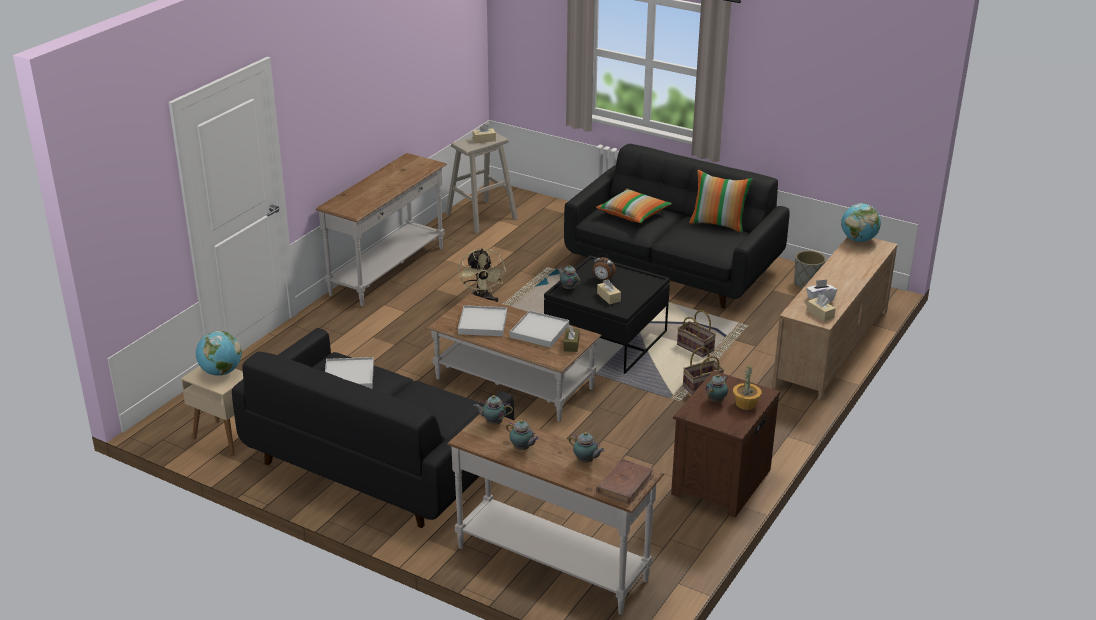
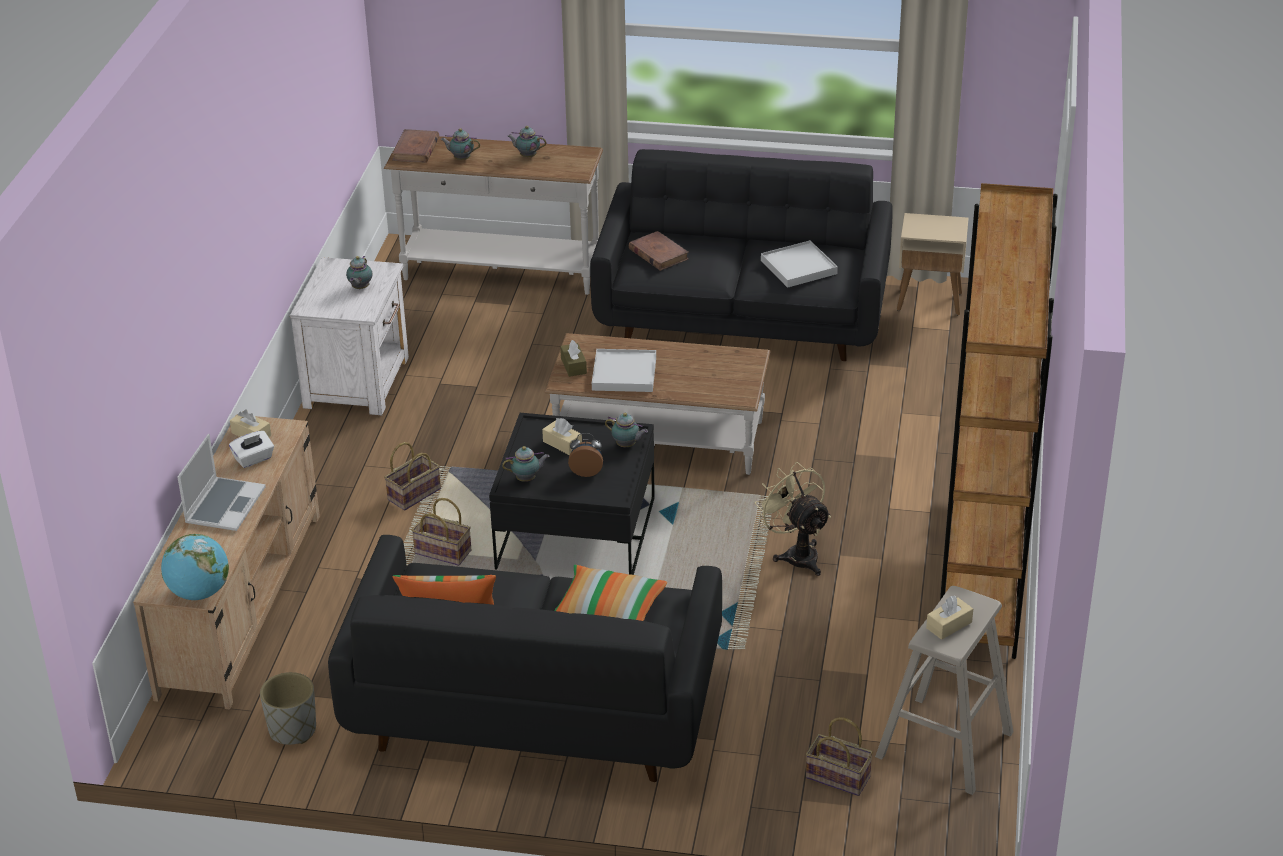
camera: 160 degrees right, 5 degrees up
globe [196,331,242,376] -> none
white console table [316,153,447,306] -> brown bookcase [940,183,1058,659]
white tray [458,305,507,336] -> none
teapot [474,395,513,425] -> teapot moved to [502,446,549,482]
brown nightstand [671,371,780,517] -> white nightstand [290,257,409,416]
potted plant [733,364,761,410] -> none
none -> laptop [178,434,266,531]
none -> brown book [629,231,689,271]
none -> basket [806,717,873,796]

